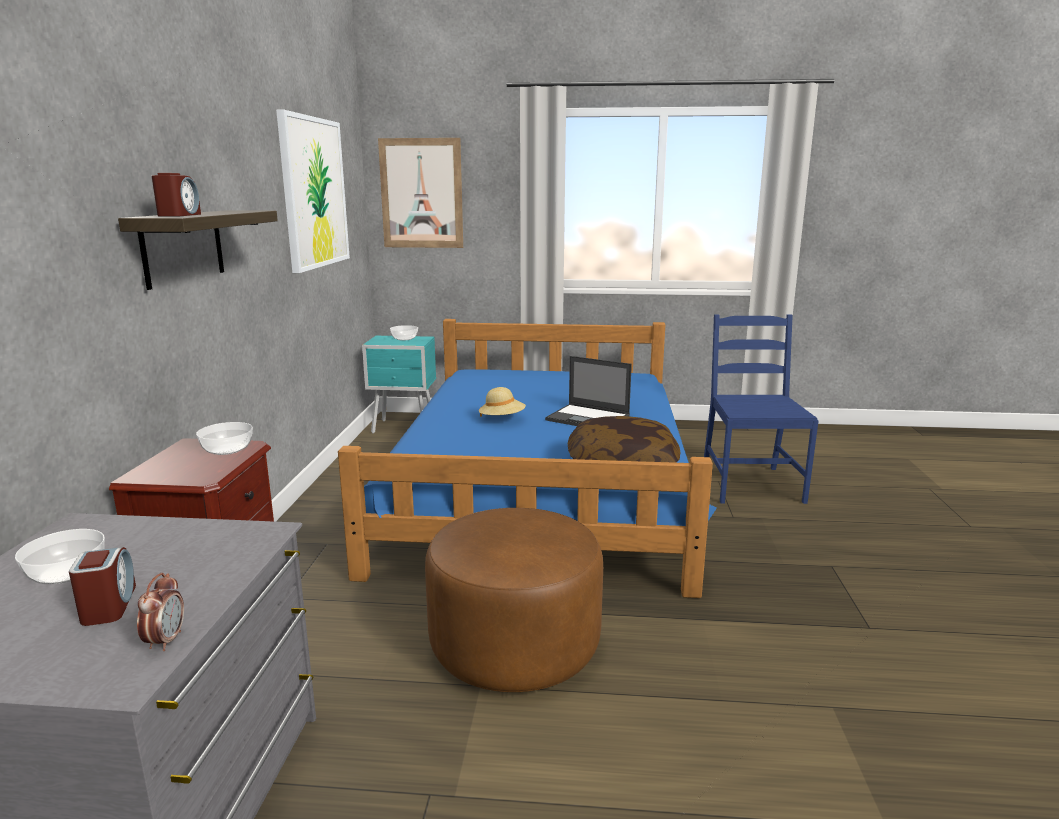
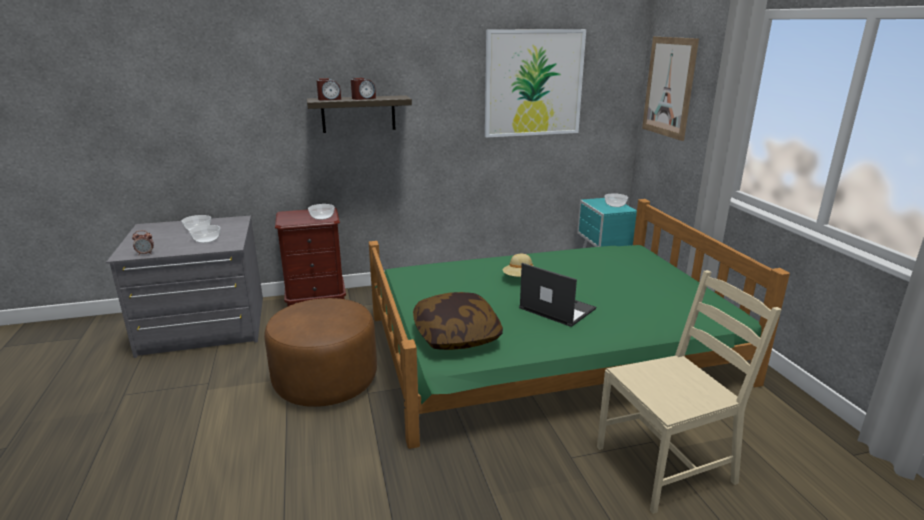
camera: 70 degrees right, 5 degrees up
alarm clock [69,547,136,626] -> alarm clock moved to [351,78,376,100]
blue bed [338,319,717,598] -> green bed [369,199,790,449]
laptop [545,356,632,426] -> laptop turned 120 degrees clockwise [519,263,596,327]
blue chair [704,314,819,504] -> beige chair [597,270,782,514]
none -> bowl [189,225,220,243]

